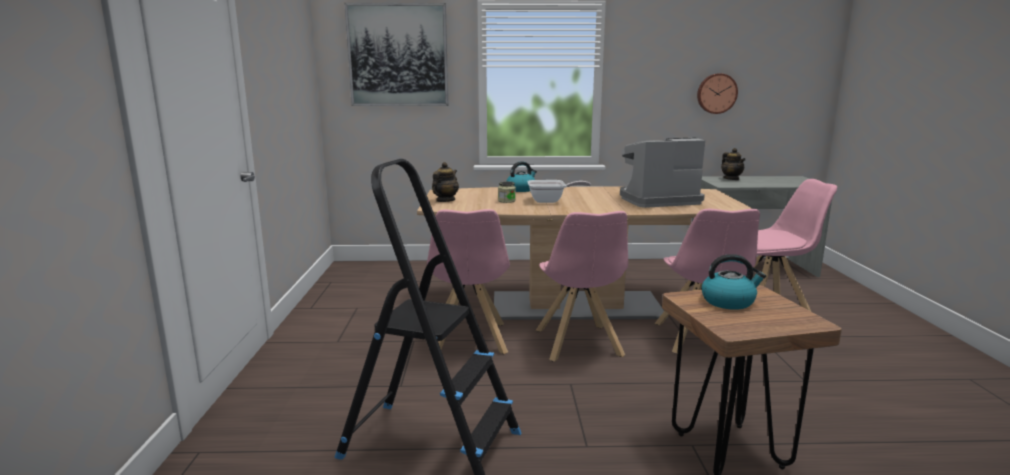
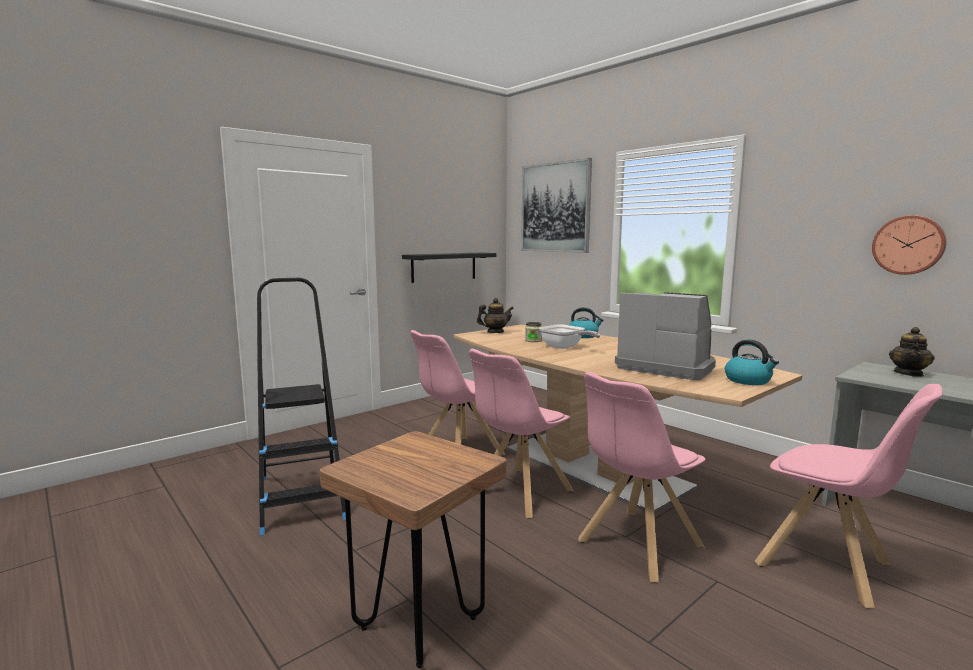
camera: 50 degrees right, 5 degrees down
kettle [701,254,766,310] -> kettle moved to [725,340,779,385]
none -> black shelf [402,253,496,283]

